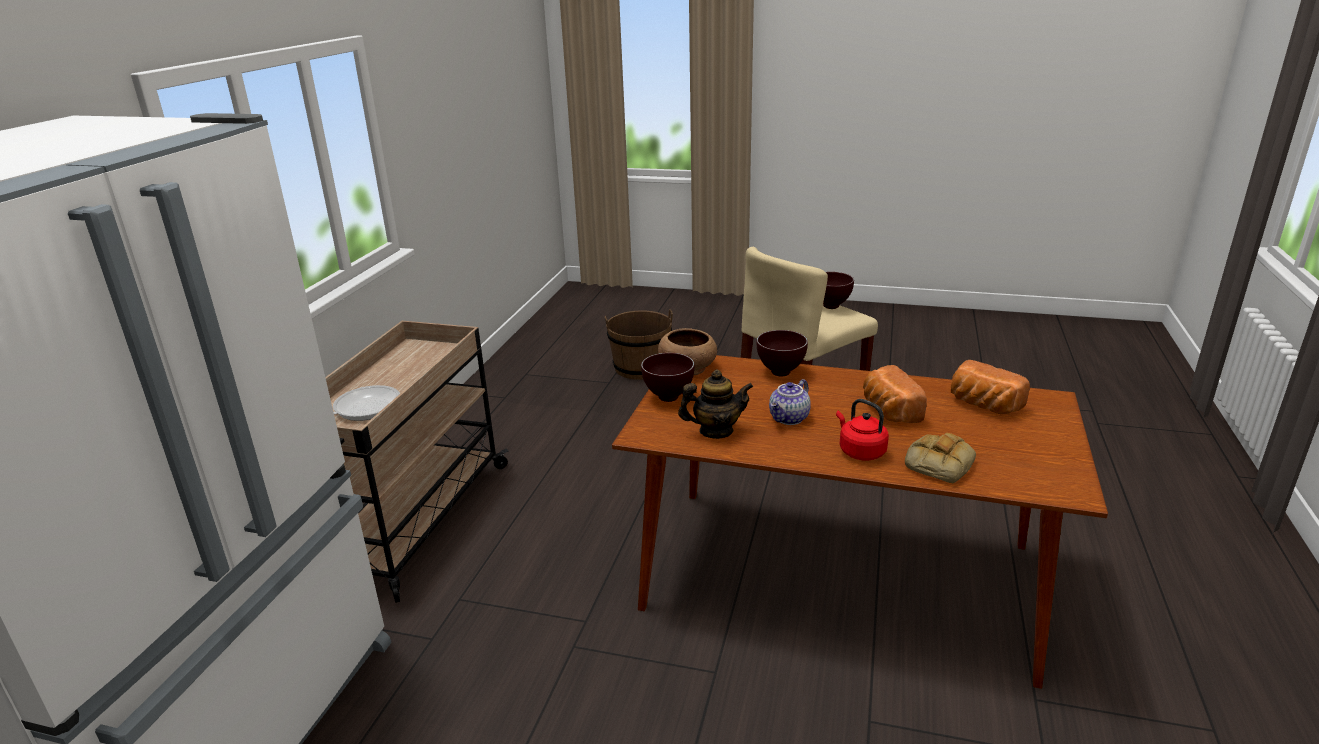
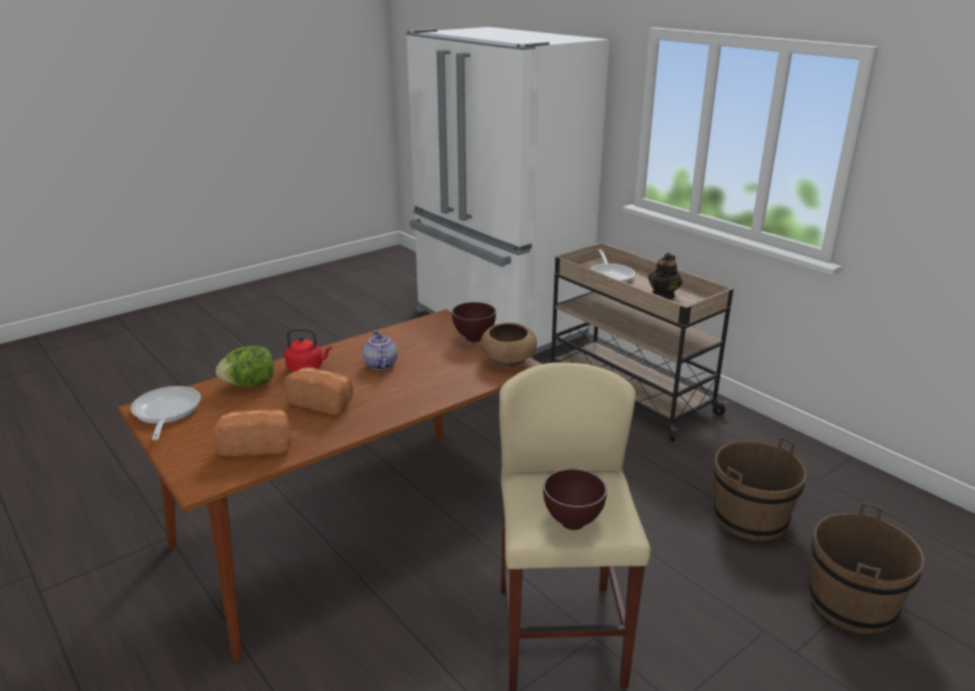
camera: 125 degrees right, 0 degrees up
teapot [678,370,753,439] -> teapot moved to [648,253,682,300]
brown bowl [757,330,808,376] -> none
bread [905,433,976,483] -> lettuce [216,346,274,387]
none -> frying pan [131,386,201,440]
none -> brown bucket [714,436,807,541]

